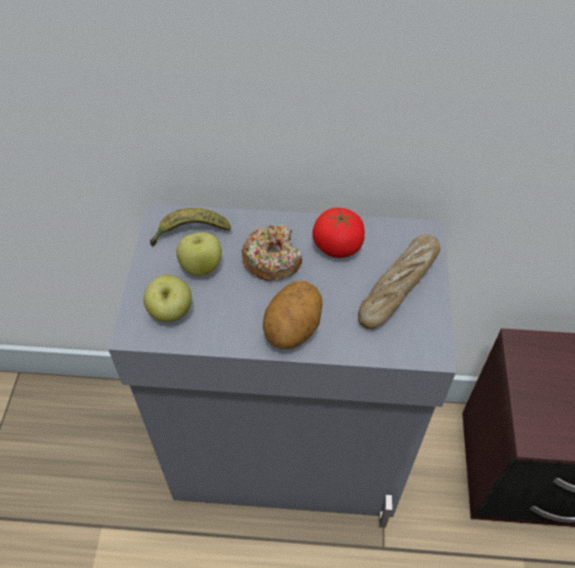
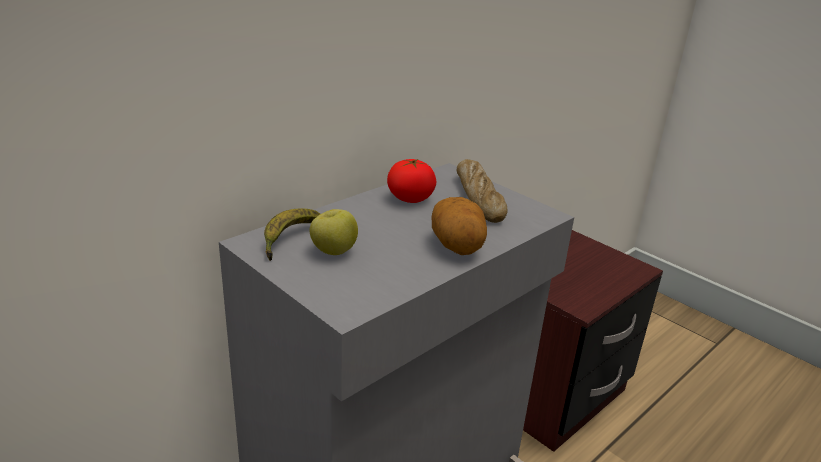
camera: 50 degrees left, 25 degrees down
apple [144,275,192,322] -> none
donut [242,225,302,281] -> none

